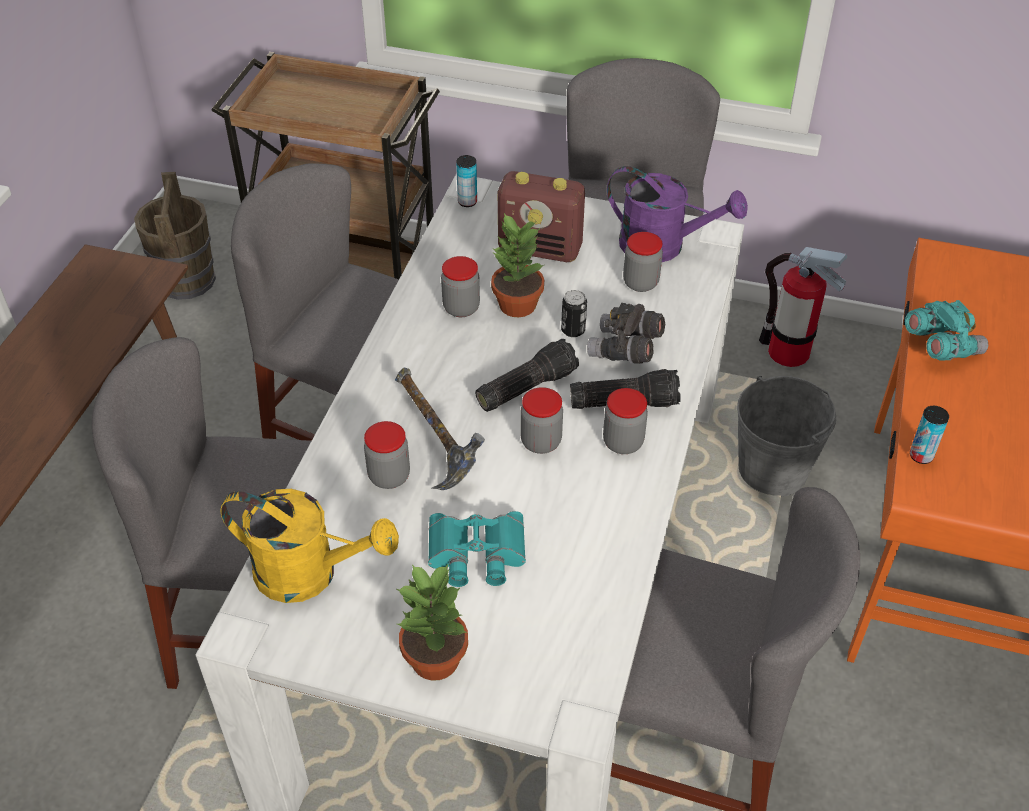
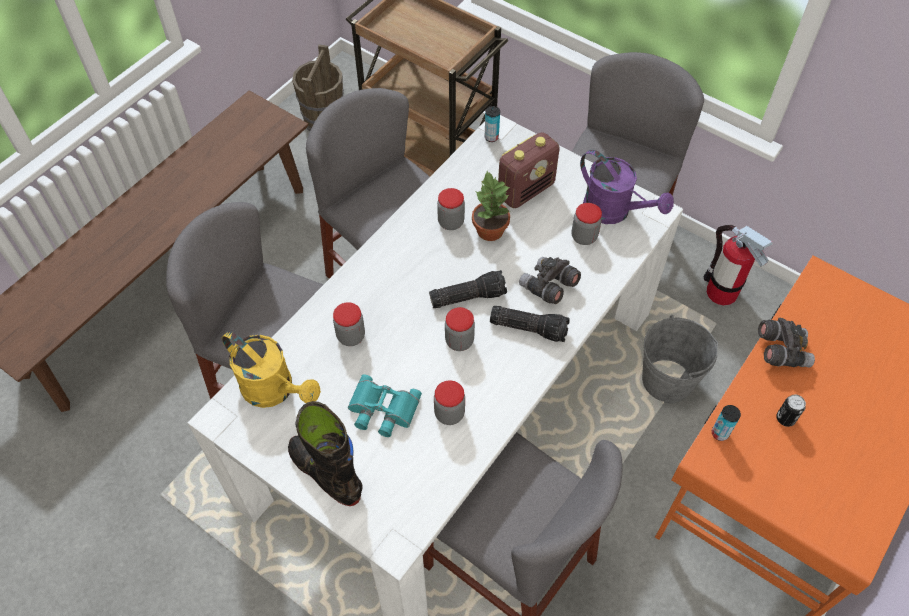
camera: 20 degrees right, 10 degrees up
hammer [395,368,485,490] -> none
potted plant [397,564,468,681] -> black boot [288,401,362,506]
radio [498,171,585,262] -> radio turned 75 degrees counterclockwise [498,132,559,208]
can [561,290,587,337] -> can moved to [776,394,806,427]
jar [603,388,648,454] -> jar moved to [434,380,465,425]
turquoise binoculars [905,300,988,360] -> grey binoculars [758,318,815,367]

